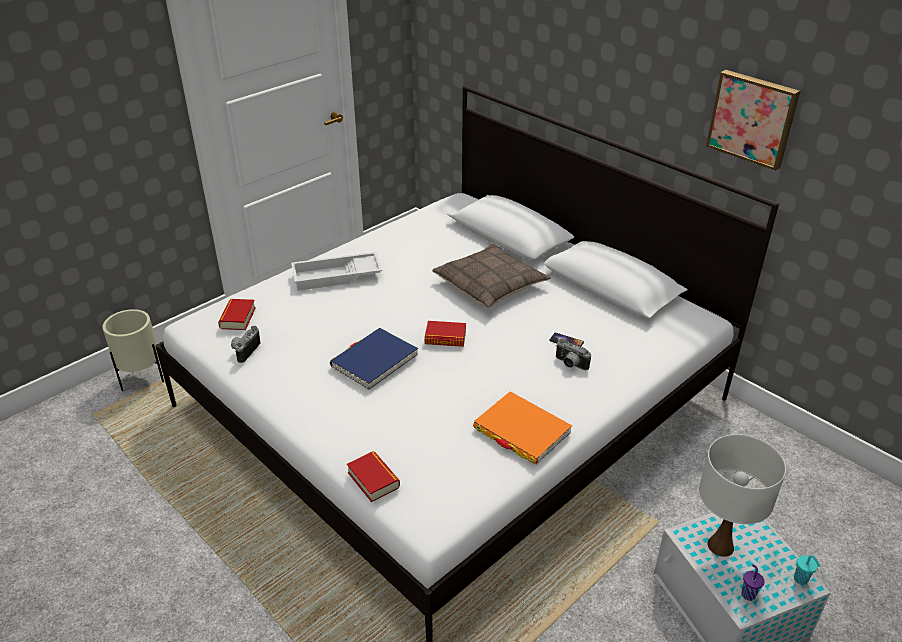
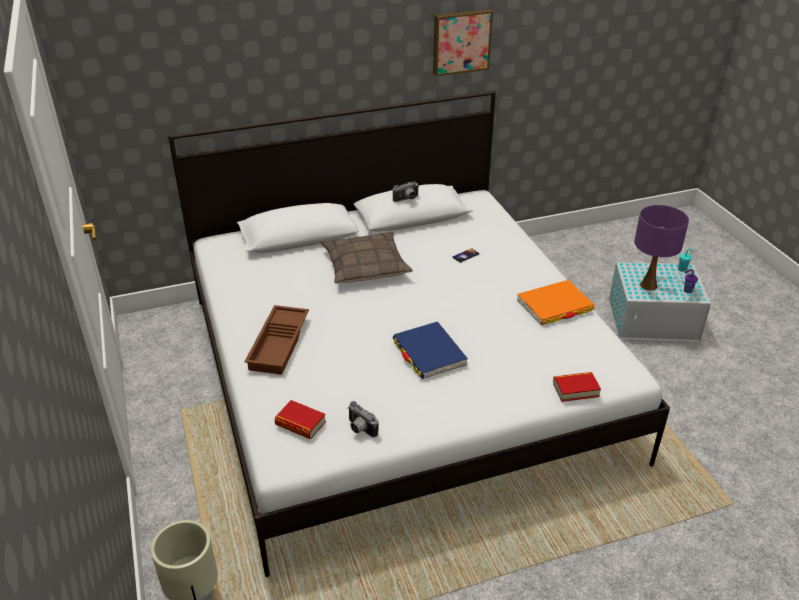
camera: 65 degrees left, 0 degrees up
white tray [291,252,382,291] -> brown tray [244,305,309,375]
book [425,321,466,347] -> none
camera [556,338,591,370] -> camera moved to [393,181,419,202]
white table lamp [699,434,786,557] -> purple table lamp [634,205,689,291]

